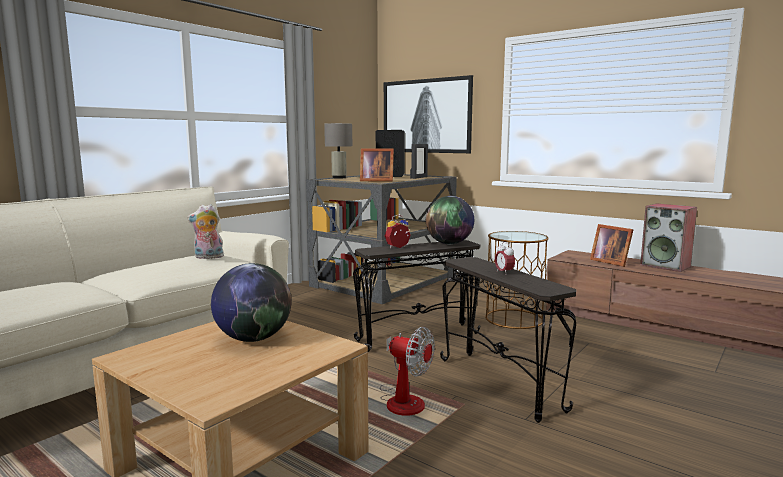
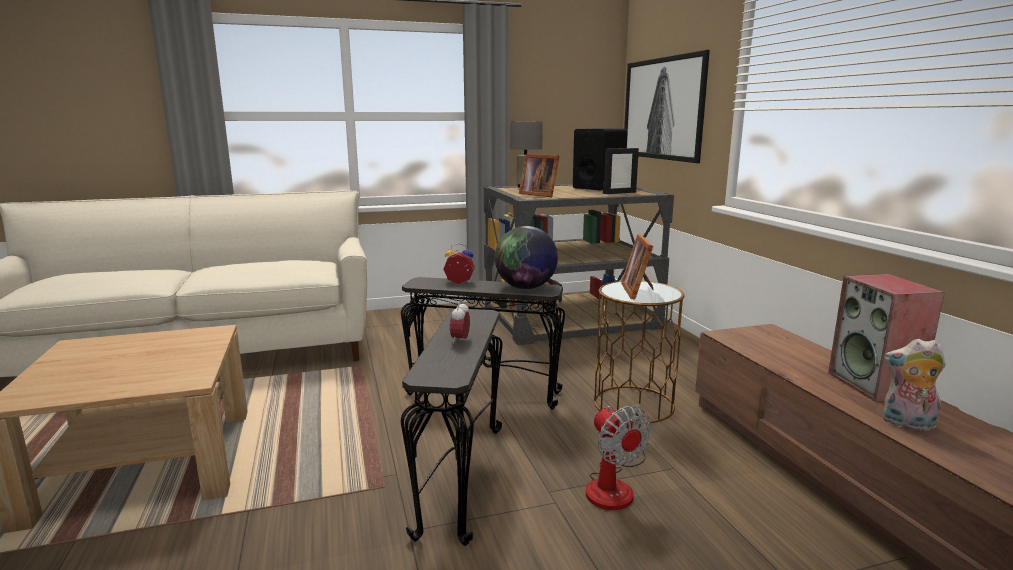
camera: 35 degrees right, 5 degrees up
plush toy [187,204,224,259] -> plush toy moved to [883,339,946,431]
globe [211,263,292,342] -> none
fan [380,327,435,416] -> fan moved to [586,404,652,510]
picture frame [590,224,633,267] -> picture frame moved to [621,234,653,300]

